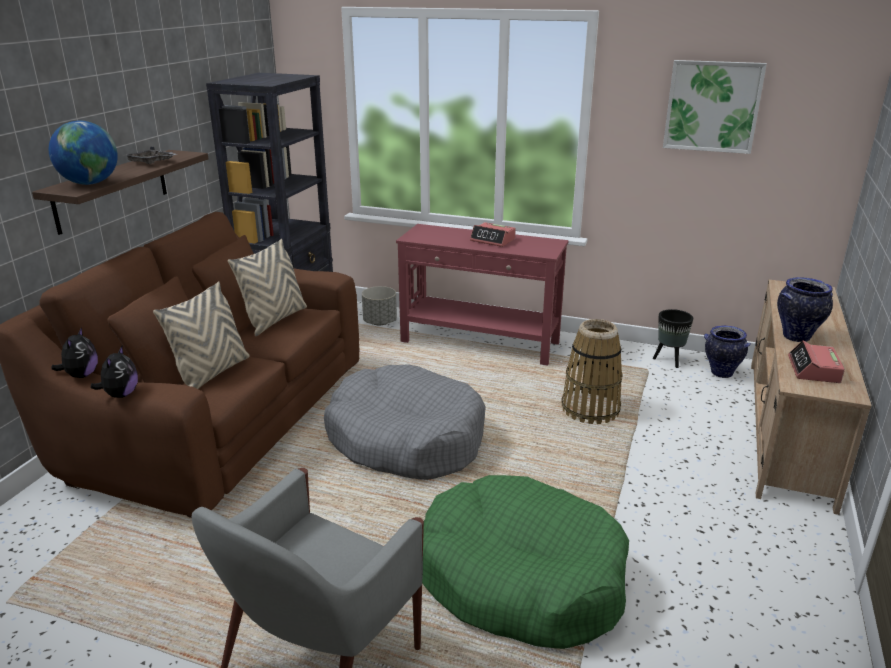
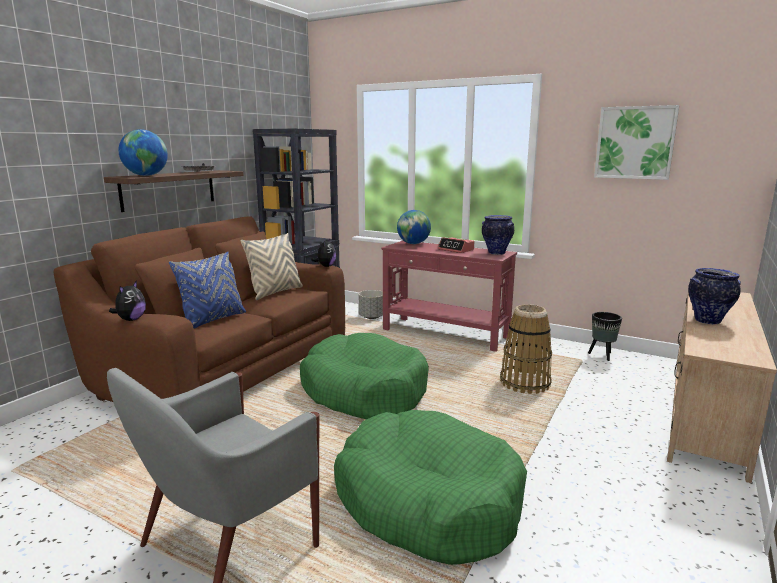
camera: 10 degrees right, 10 degrees down
plush toy [51,327,98,378] -> plush toy moved to [311,238,336,267]
beige pillow [153,281,250,389] -> blue pillow [169,252,246,329]
grey dog bed [324,364,486,480] -> green dog bed [300,333,429,419]
vase [704,325,751,378] -> vase moved to [482,215,514,255]
alarm clock [788,340,845,383] -> none
none -> globe [397,210,431,244]

